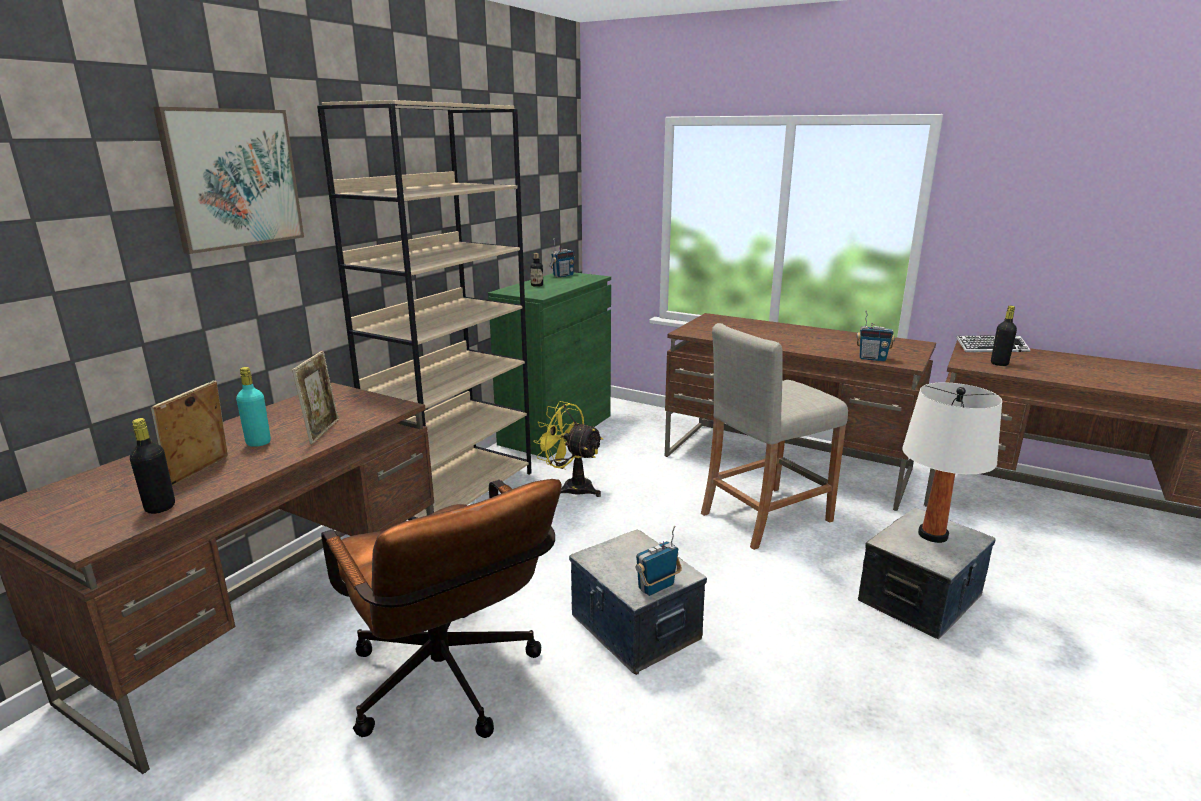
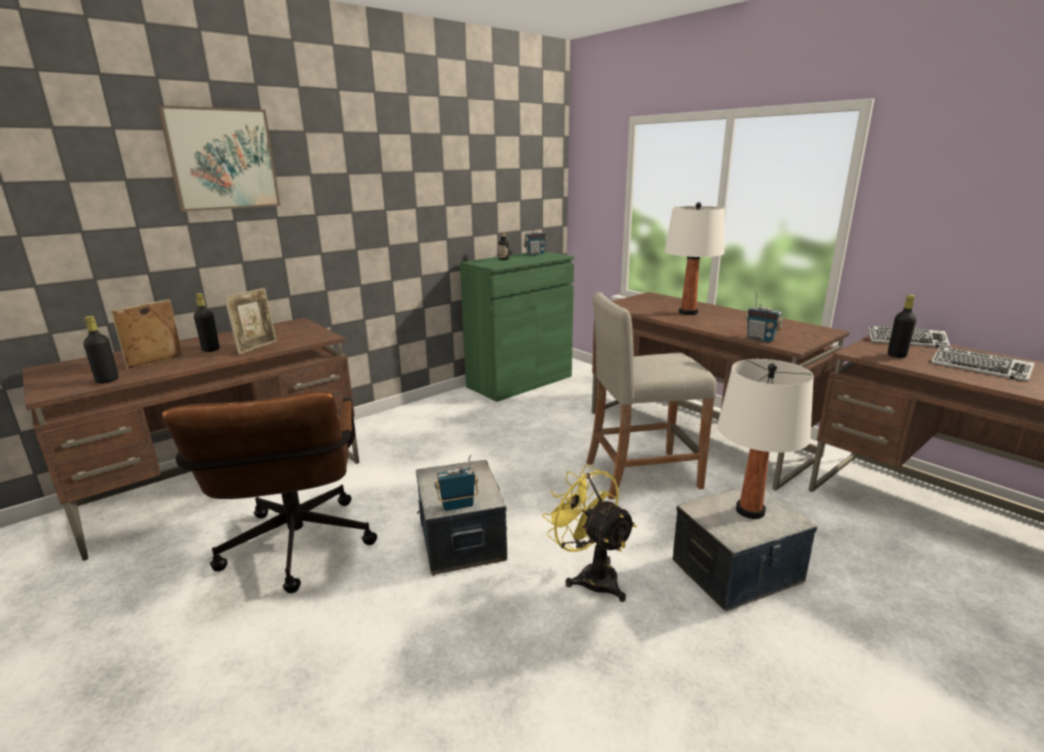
camera: 20 degrees right, 0 degrees up
turquoise bottle [236,367,271,447] -> black bottle [194,293,220,352]
beige bookcase [317,100,532,520] -> none
yellow fan [533,401,603,497] -> yellow fan moved to [543,464,636,602]
none -> white table lamp [665,202,724,315]
none -> keyboard [931,346,1035,382]

